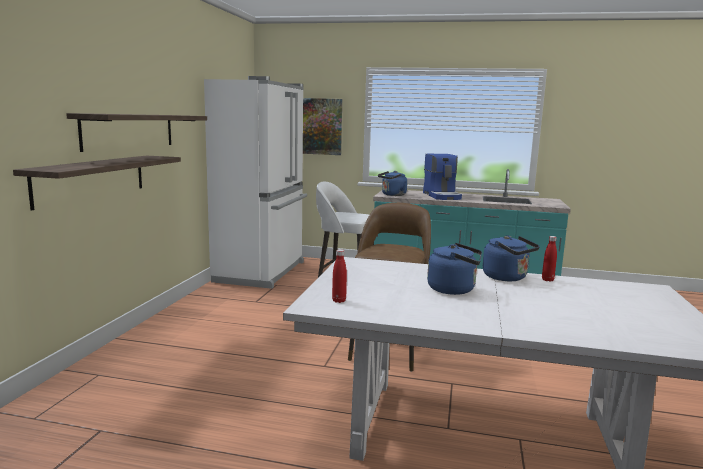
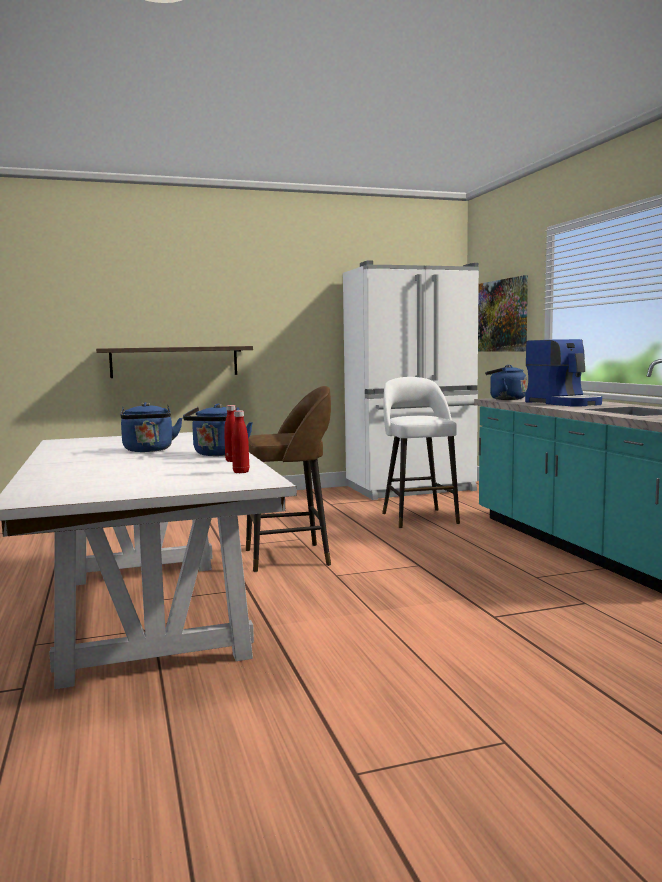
camera: 60 degrees right, 5 degrees down
shelf [66,113,207,152] -> none
red bottle [332,249,347,303] -> red bottle moved to [232,410,249,473]
coffee machine [423,154,462,200] -> coffee machine turned 75 degrees counterclockwise [525,339,602,406]

